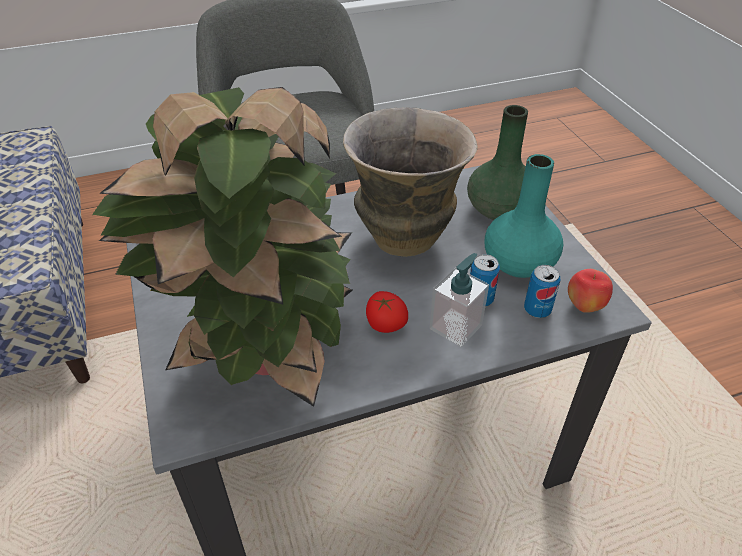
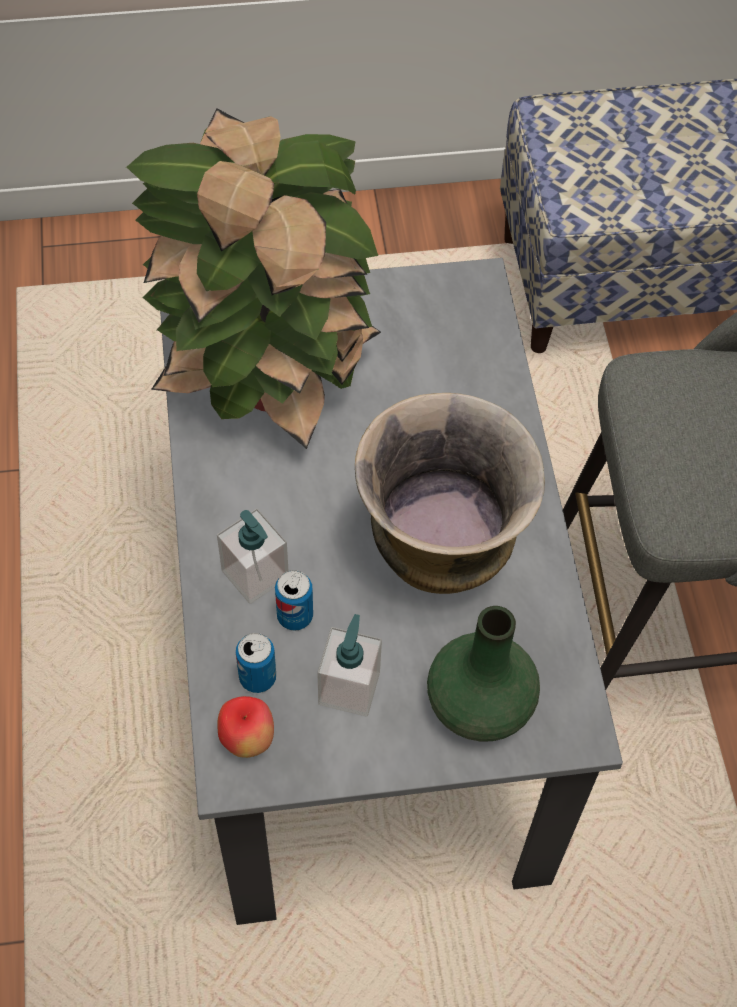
camera: 100 degrees right, 15 degrees up
tomato [366,291,408,333] -> none
turquoise vase [485,154,563,278] -> soap dispenser [317,614,382,717]

